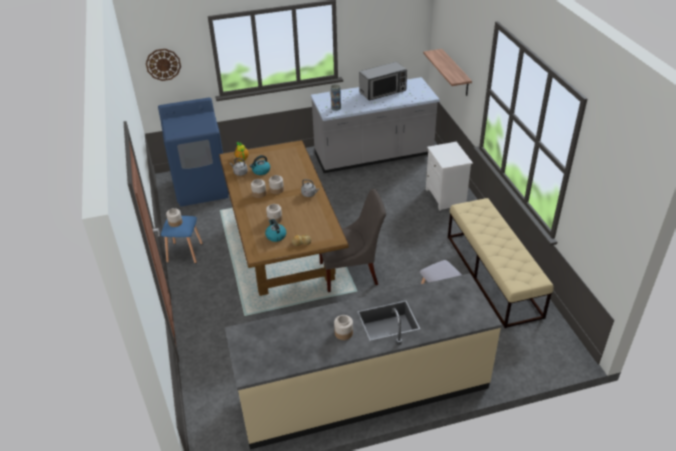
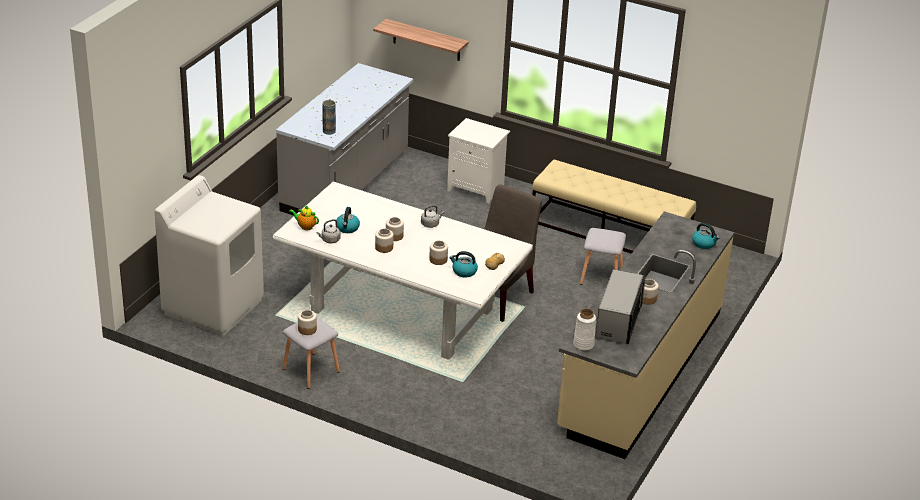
camera: 50 degrees left, 5 degrees down
wall clock [146,49,181,81] -> none
blue washing machine [158,98,229,207] -> white washing machine [155,175,264,336]
blue stool [161,216,203,263] -> grey stool [283,317,340,389]
brown dining table [219,140,348,296] -> white dining table [273,182,533,360]
microwave [359,62,407,101] -> microwave moved to [596,269,646,344]
none -> white vase [573,309,596,351]
none -> kettle [692,223,720,249]

